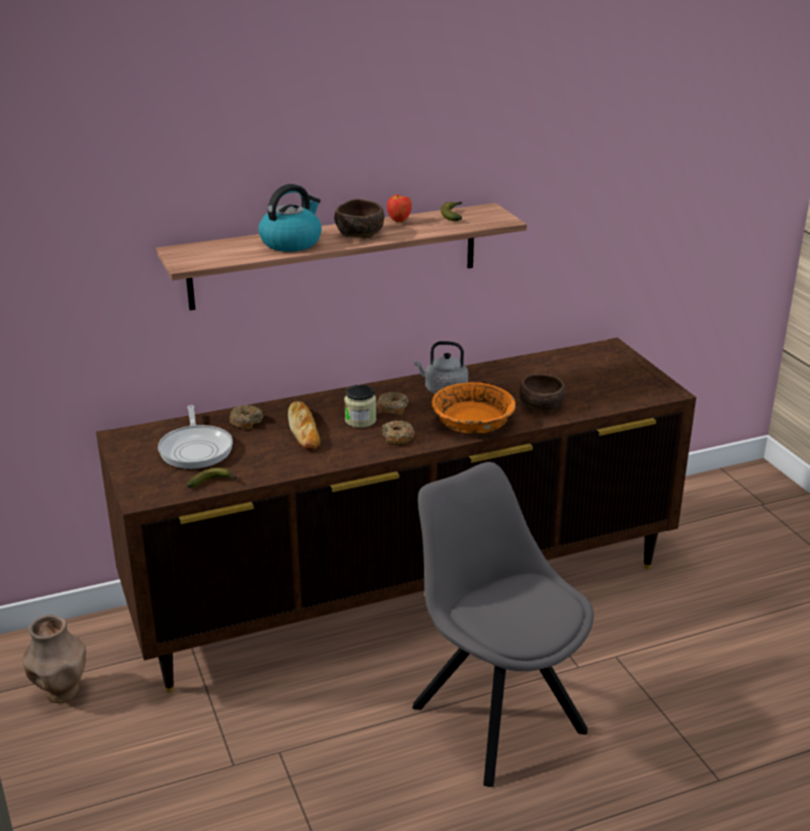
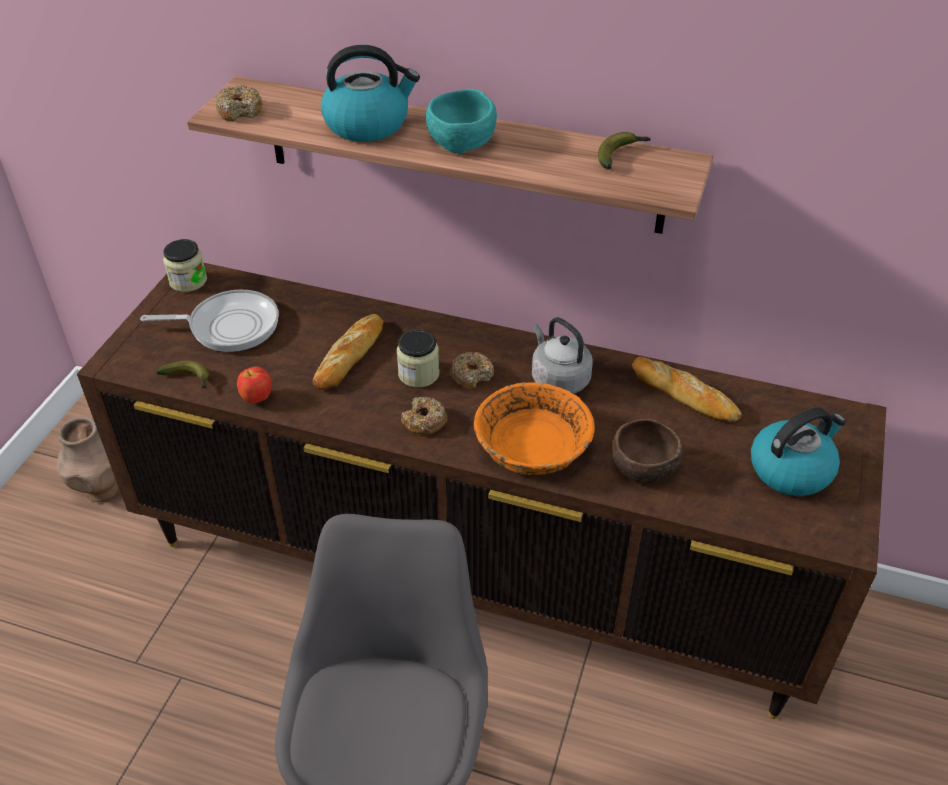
camera: 40 degrees right, 15 degrees up
frying pan [158,405,233,469] -> frying pan turned 120 degrees counterclockwise [140,290,279,352]
donut [229,405,263,430] -> donut moved to [216,85,263,121]
brown bowl [334,199,384,239] -> turquoise bowl [426,89,497,154]
apple [387,194,412,222] -> apple moved to [237,366,272,404]
none -> jar [163,239,207,292]
none -> bread [632,357,741,422]
none -> kettle [751,407,846,496]

